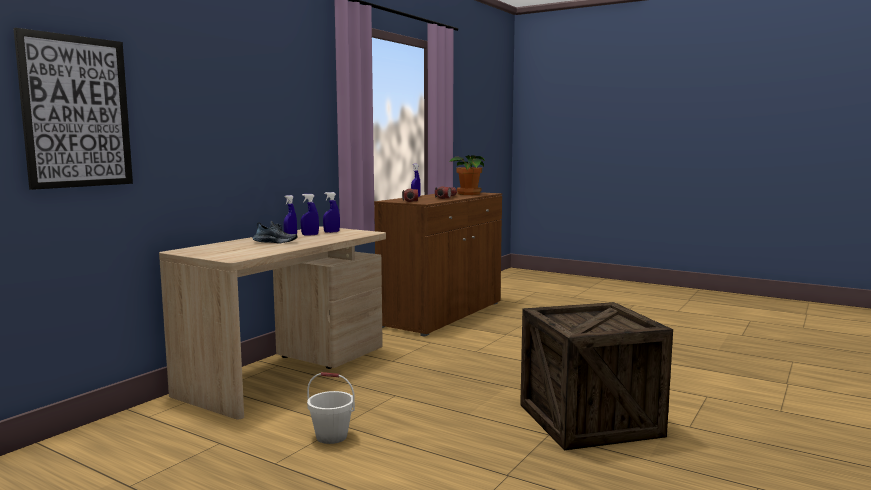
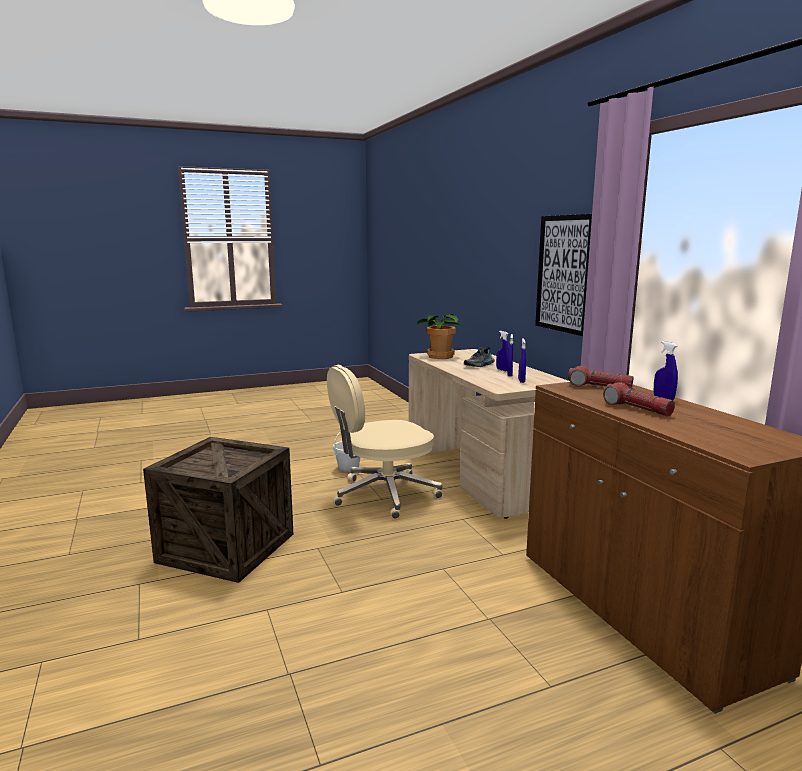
camera: 125 degrees right, 5 degrees up
picture [13,28,133,190] -> picture moved to [535,214,592,336]
potted plant [448,155,485,195] -> potted plant moved to [417,314,459,359]
none -> beige office chair [327,365,443,519]

